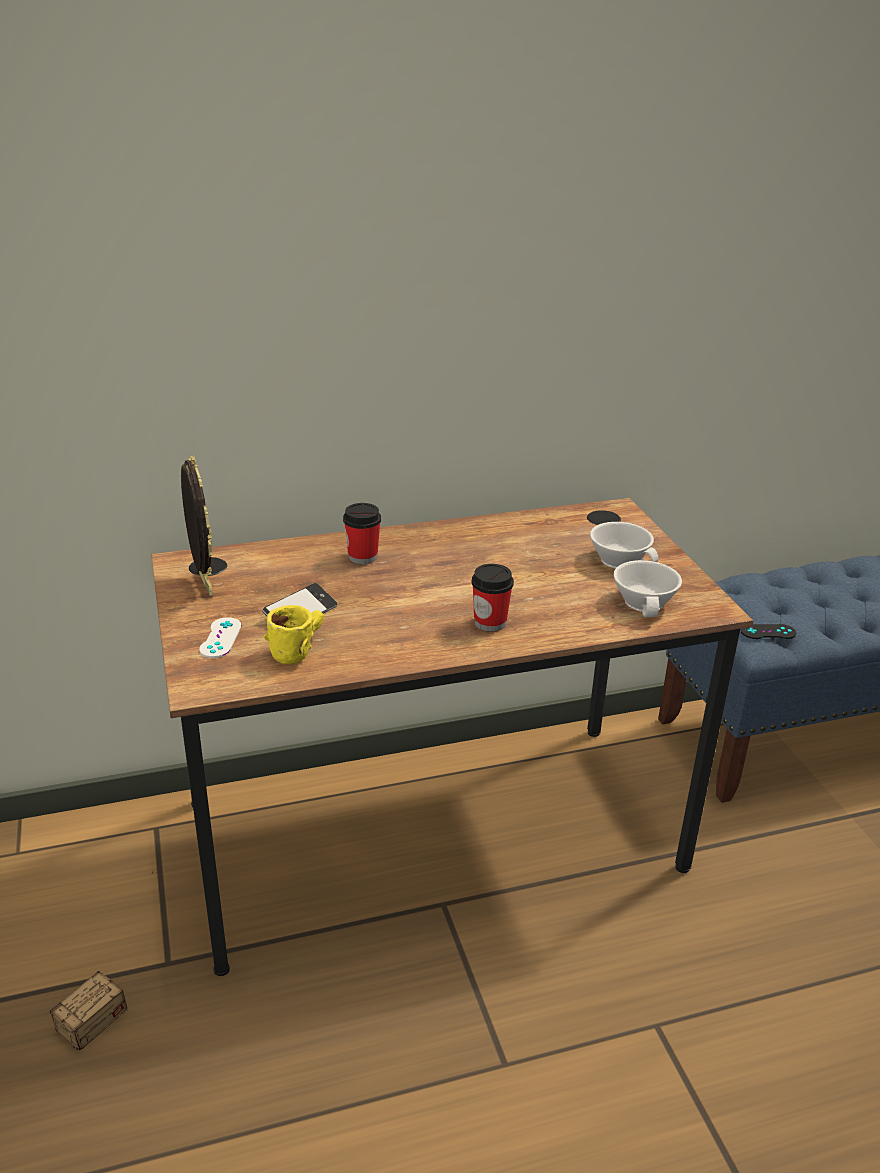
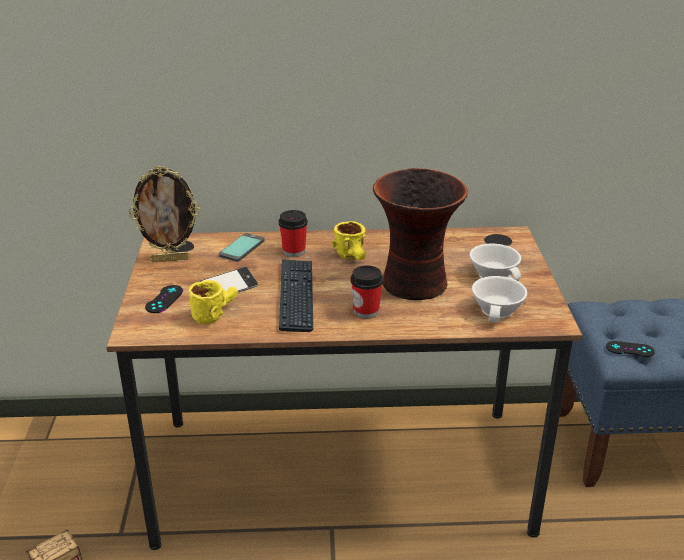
camera: 15 degrees right, 0 degrees up
picture frame [181,455,213,596] -> picture frame turned 90 degrees clockwise [129,166,200,262]
white game controller [199,617,242,658] -> black game controller [145,285,183,313]
none -> phone [218,233,265,262]
none -> keyboard [279,259,313,332]
none -> yellow mug [332,221,366,260]
none -> vase [373,168,468,300]

